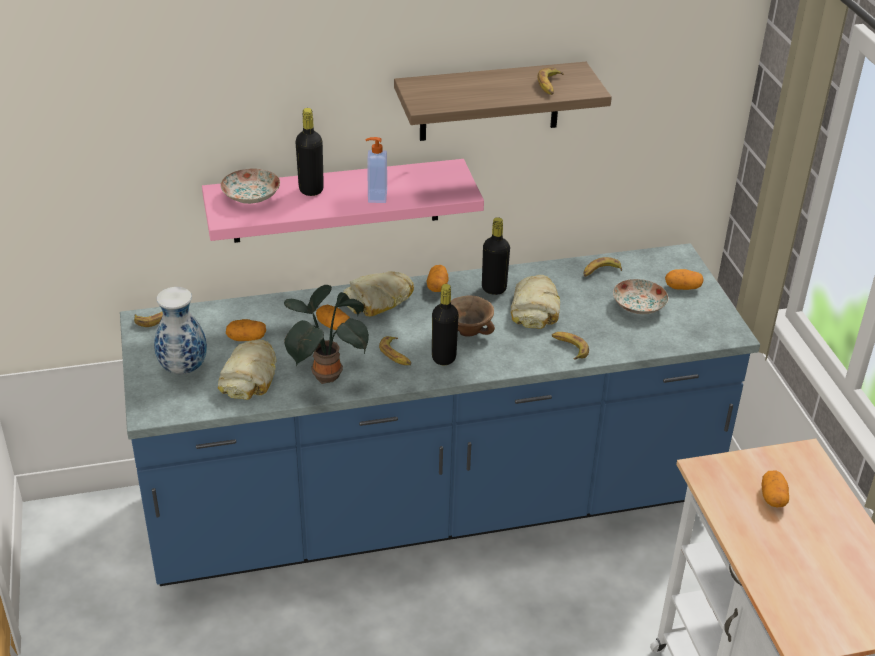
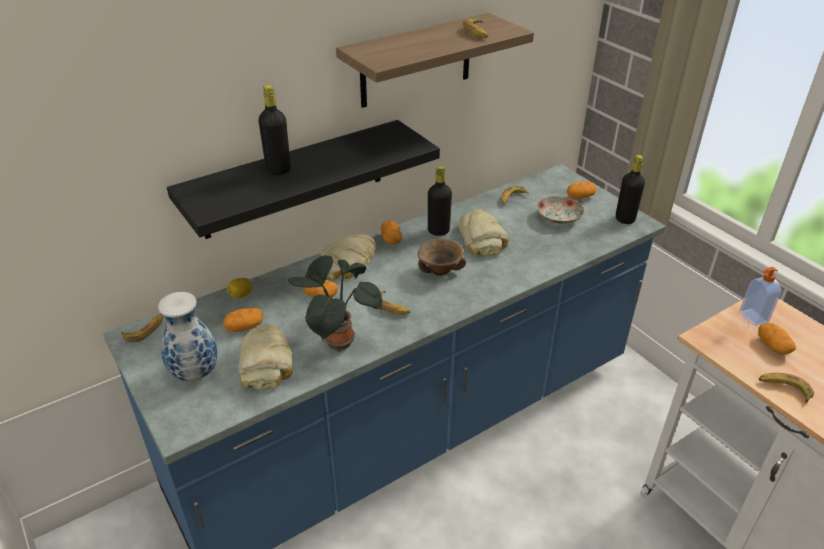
camera: 20 degrees left, 0 degrees up
pink shelf [202,159,484,243] -> black shelf [167,120,440,239]
plate [220,169,280,204] -> none
soap dispenser [366,137,387,203] -> soap dispenser moved to [739,267,781,326]
black bottle [432,284,459,365] -> black bottle moved to [616,155,645,224]
banana [552,332,589,360] -> banana moved to [759,373,814,402]
none -> lemon [226,278,253,298]

